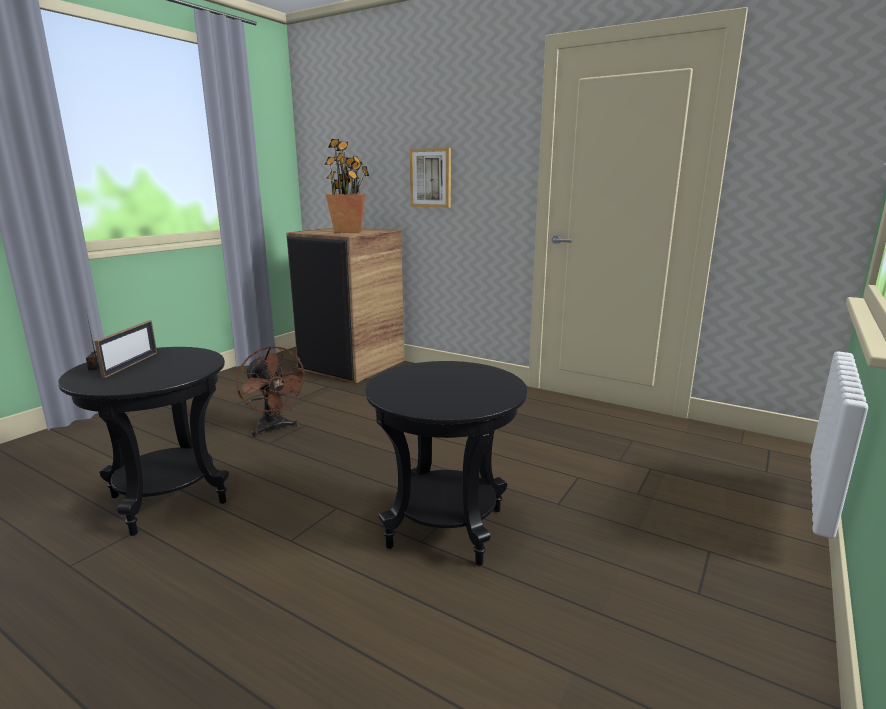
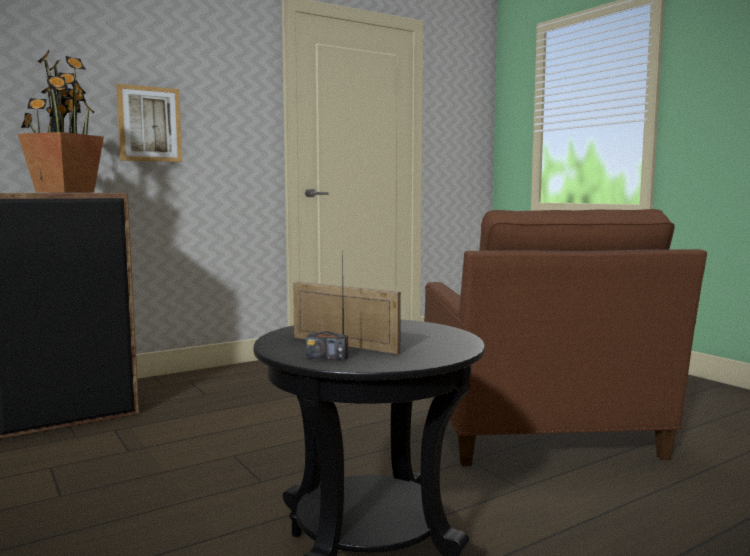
camera: 65 degrees left, 10 degrees down
brown fan [236,346,309,437] -> none
black side table [365,361,528,566] -> brown armchair [424,209,707,466]

